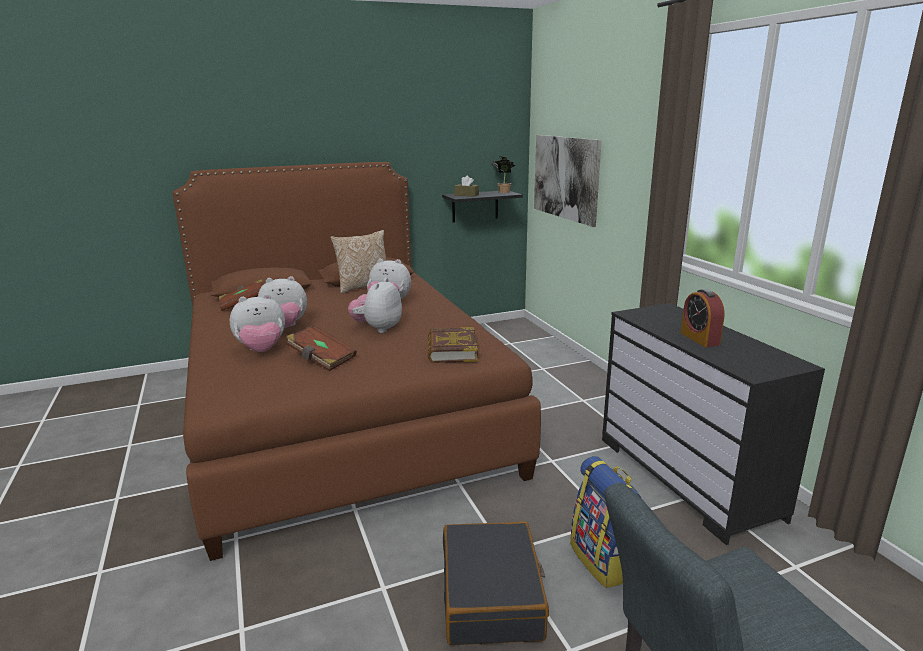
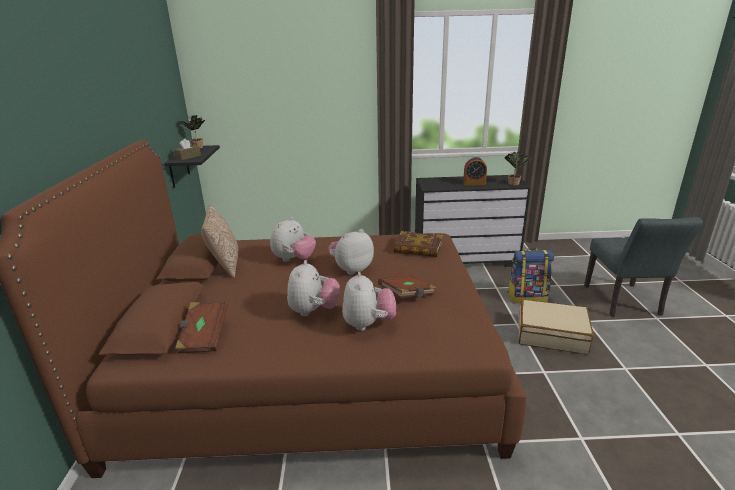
camera: 70 degrees left, 5 degrees up
plush toy [348,278,402,333] -> plush toy turned 105 degrees clockwise [328,229,374,275]
black suitcase [443,521,549,645] -> beige suitcase [518,299,594,354]
picture [534,135,602,227] -> none
none -> potted plant [504,151,532,185]

